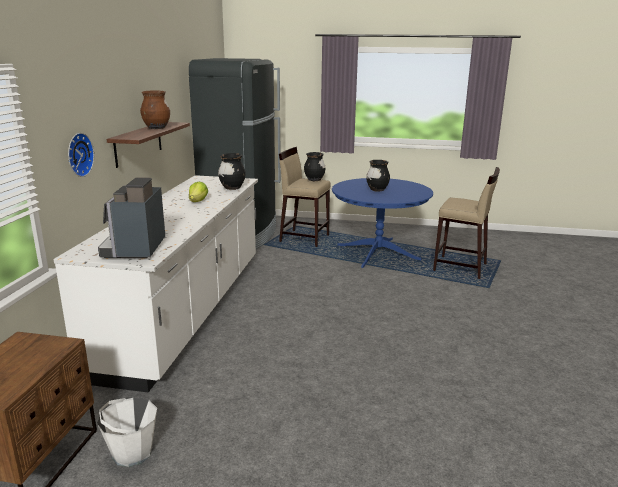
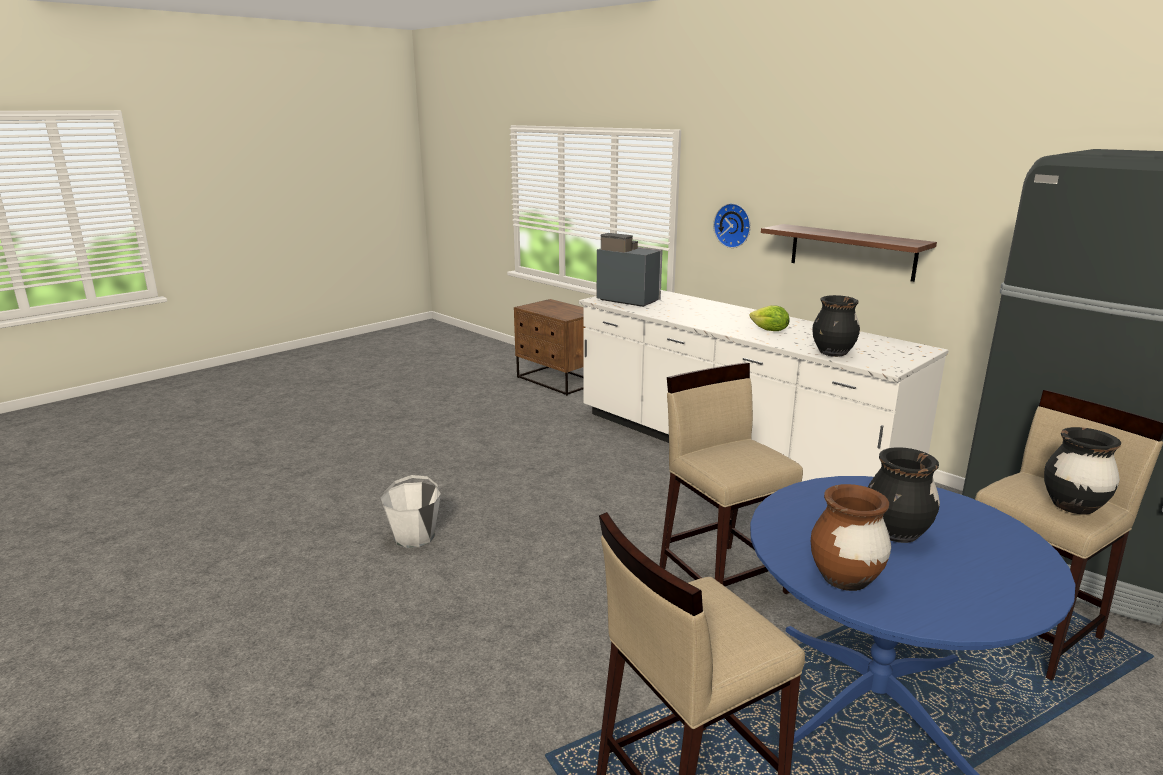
camera: 125 degrees right, 0 degrees up
white bucket [97,398,157,467] -> white bucket moved to [381,475,441,548]
brown vase [140,91,170,129] -> brown vase moved to [811,484,891,591]
none -> beige stool [659,362,803,594]

